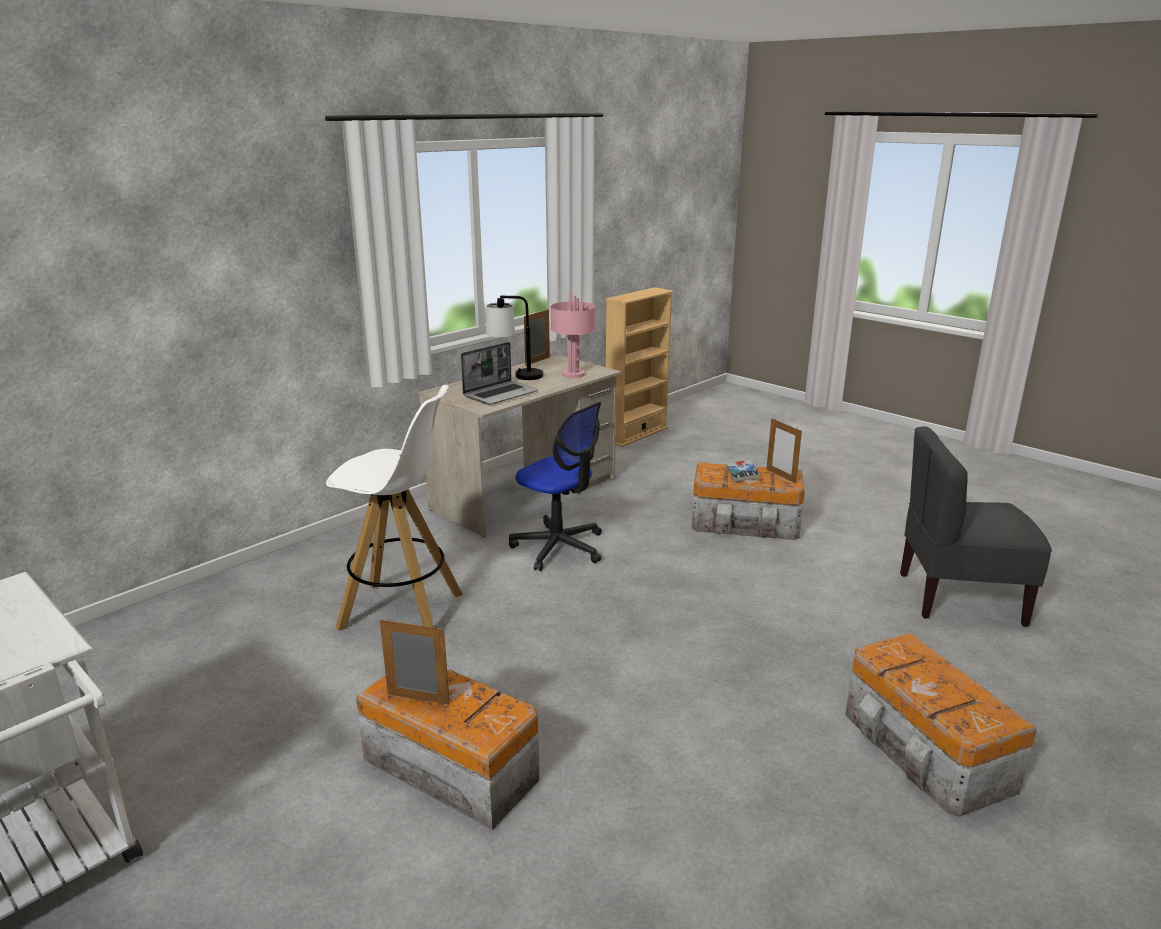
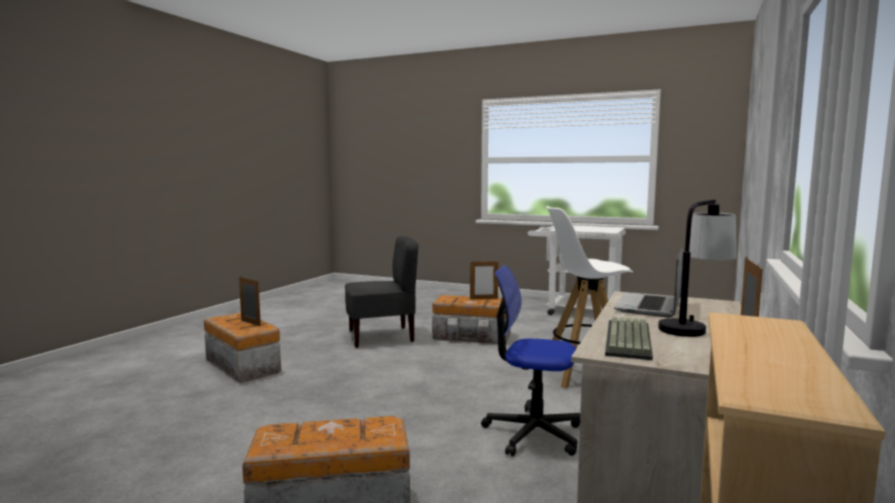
camera: 160 degrees right, 15 degrees down
pink table lamp [551,292,596,378] -> keyboard [605,317,653,360]
book [726,460,760,482] -> none
picture frame [767,418,802,484] -> picture frame moved to [239,277,261,326]
grey chair [900,426,1052,627] -> grey chair moved to [345,236,418,348]

